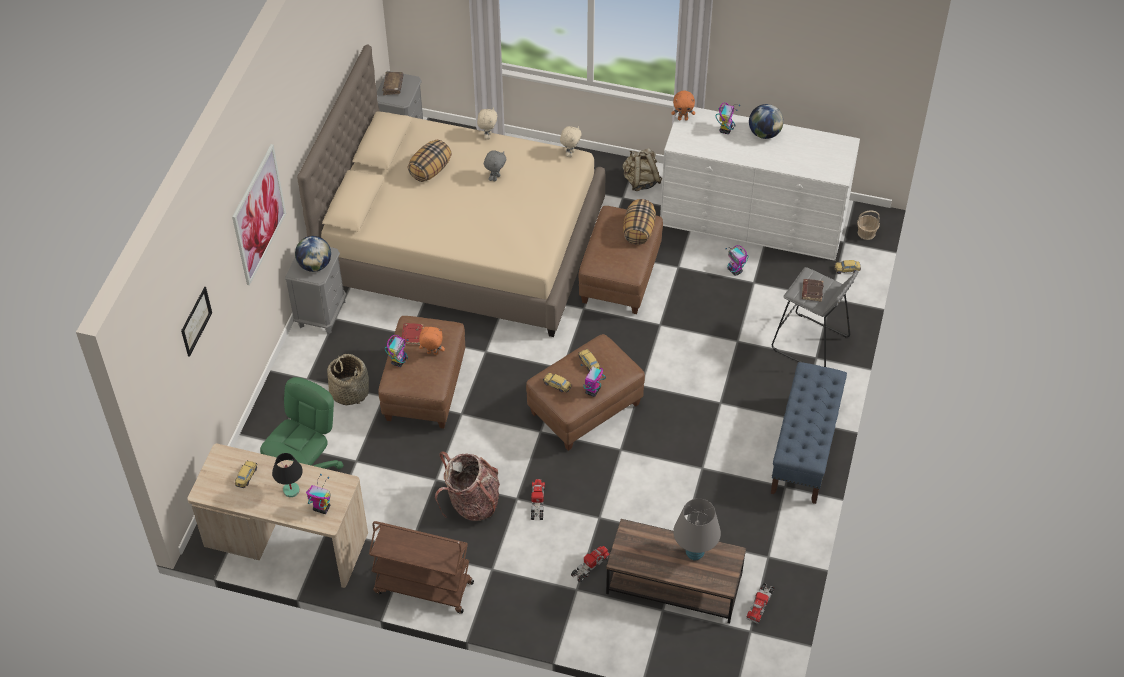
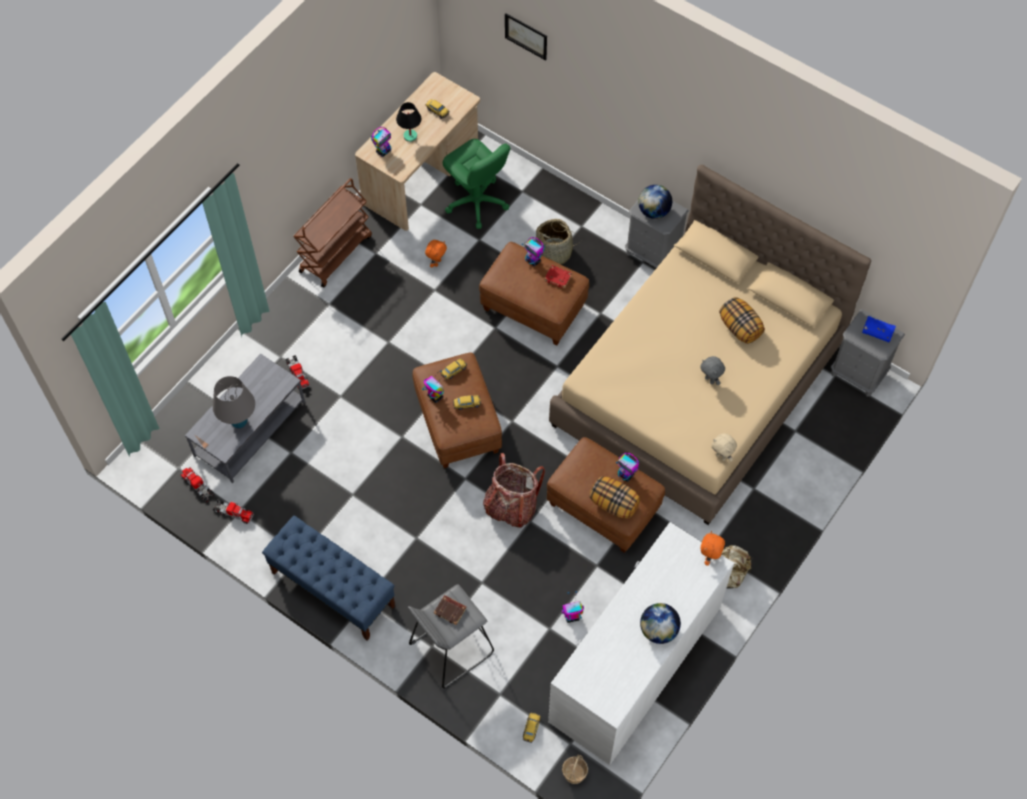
camera: 110 degrees right, 10 degrees up
picture [232,144,286,286] -> none
brown book [382,72,404,95] -> blue book [862,316,896,342]
orange plush toy [419,327,445,355] -> orange plush toy moved to [425,240,447,268]
backpack [435,452,500,521] -> backpack moved to [483,453,545,527]
beige plush toy [477,107,498,139] -> none
toy truck [531,479,545,520] -> toy truck moved to [213,500,254,524]
brown coffee table [606,519,746,623] -> grey coffee table [185,354,305,483]
toy robot [716,102,740,134] -> toy robot moved to [616,453,639,482]

